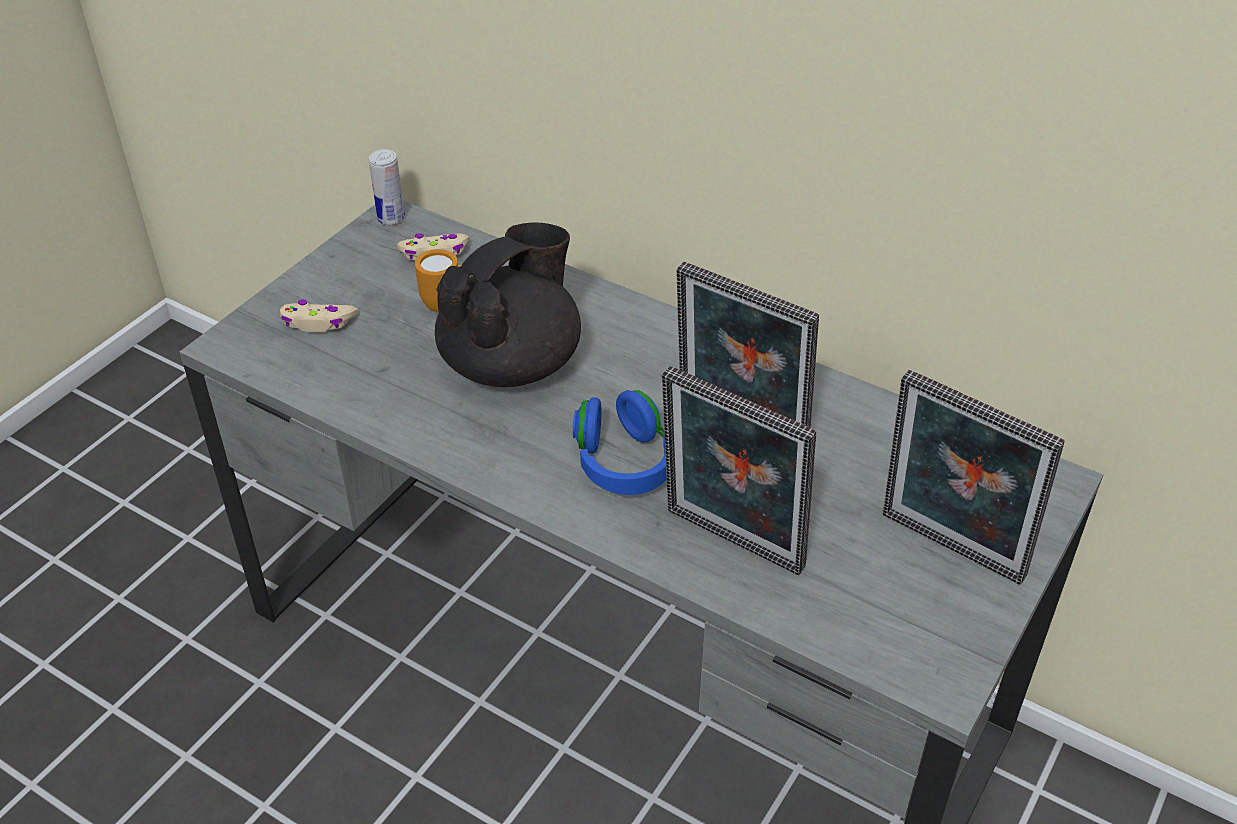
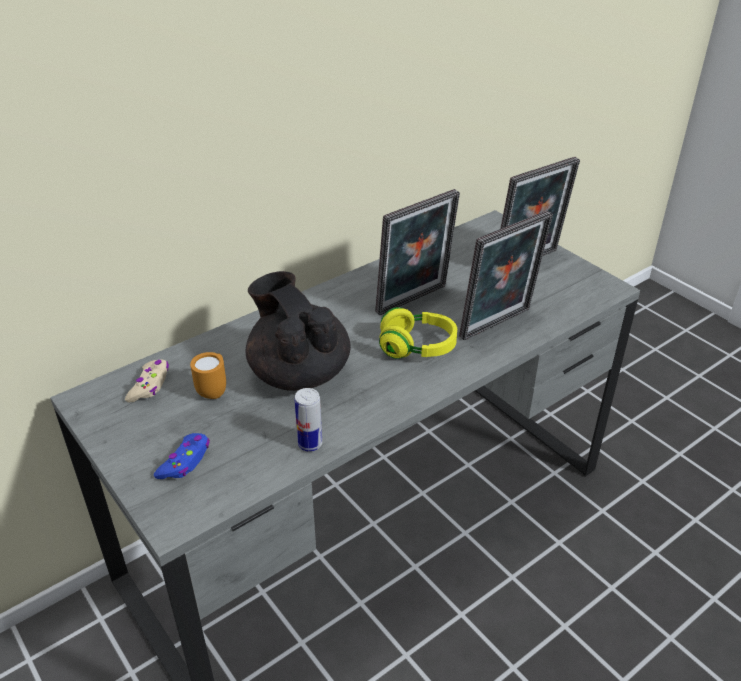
camera: 70 degrees left, 5 degrees down
beige game controller [280,300,358,332] -> blue game controller [154,433,210,479]
can [369,149,405,225] -> can moved to [295,388,322,452]
blue headphones [573,390,667,495] -> yellow headphones [379,307,457,359]

